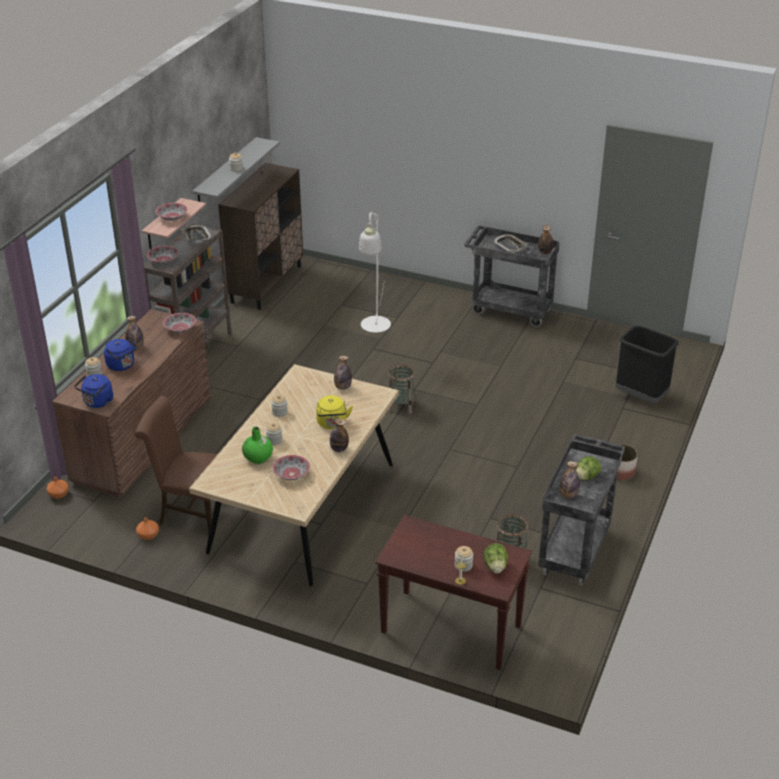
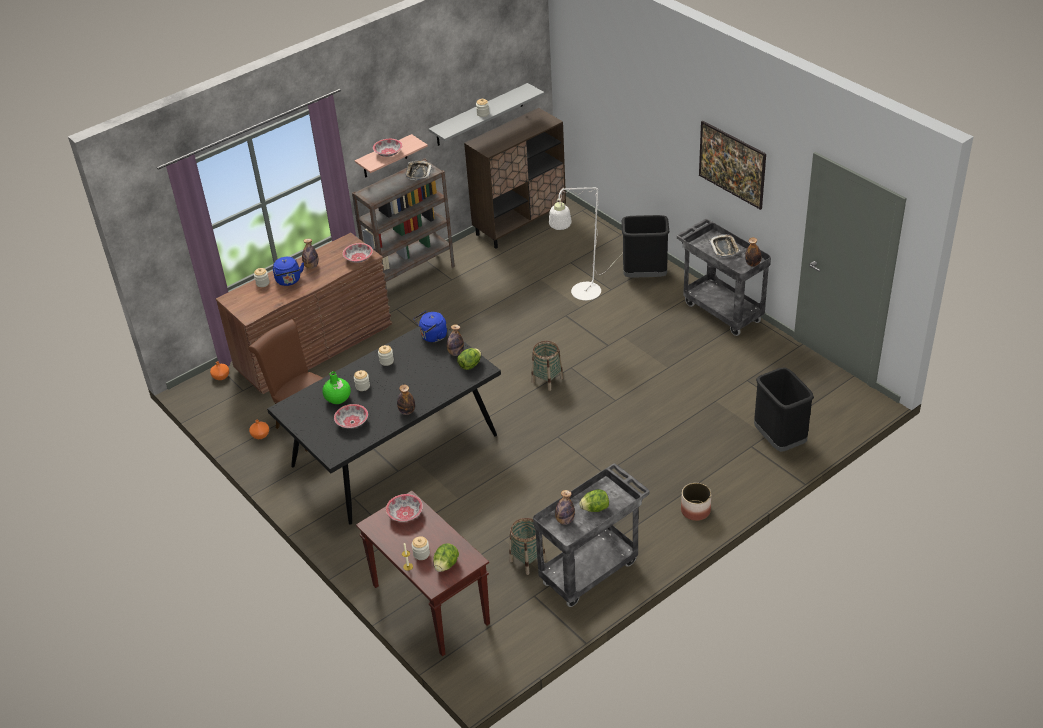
camera: 30 degrees right, 5 degrees up
blue kettle [74,374,113,408] -> blue kettle moved to [414,311,447,342]
bowl [147,246,179,264] -> bowl moved to [386,494,423,522]
beige dining table [189,364,399,586] -> black dining table [267,326,501,525]
yellow kettle [316,395,353,429] -> none
none -> lettuce [457,348,481,370]
none -> black trash can [622,215,669,277]
none -> picture [699,121,766,210]

